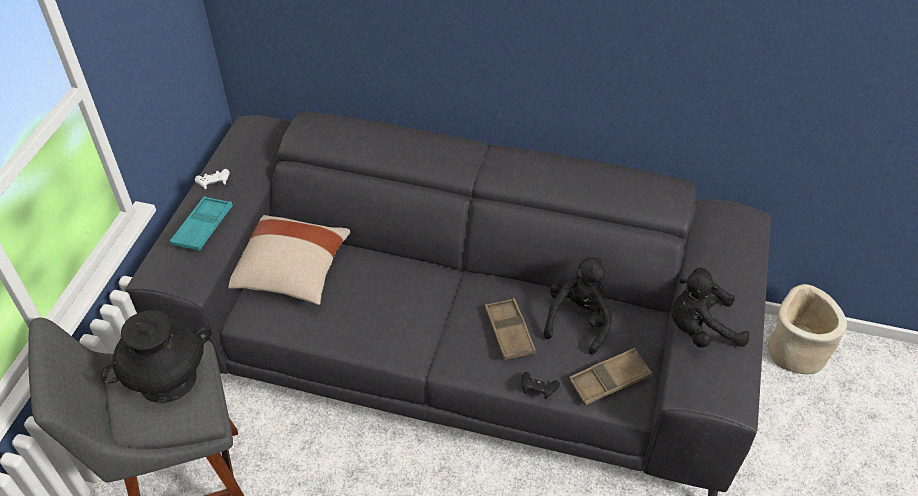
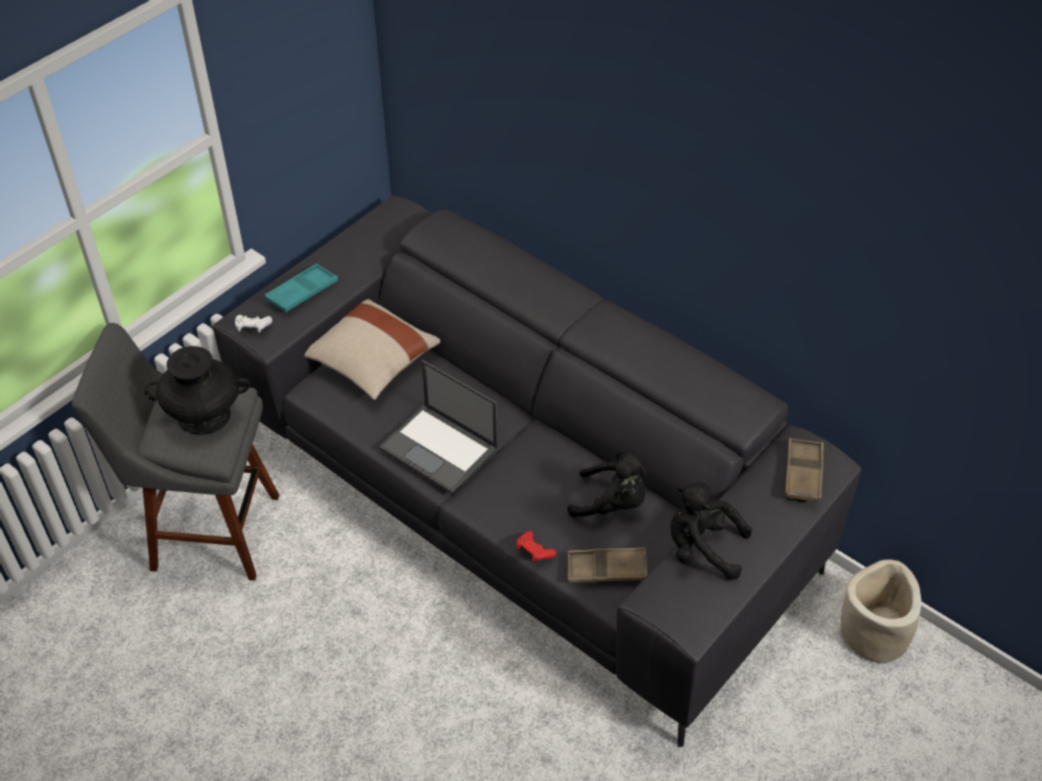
camera: 25 degrees right, 0 degrees up
white game controller [195,169,230,189] -> white game controller moved to [235,315,272,333]
brown tray [485,298,536,360] -> brown tray moved to [785,438,824,502]
black game controller [522,372,560,399] -> red game controller [516,531,556,562]
black plush toy [544,257,612,355] -> black plush toy turned 60 degrees clockwise [568,450,647,517]
none -> laptop [379,360,498,494]

